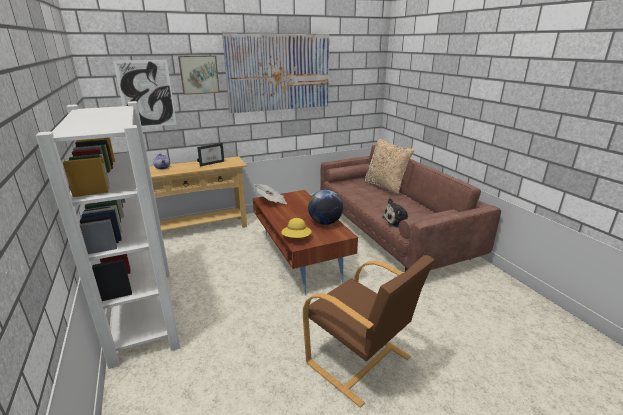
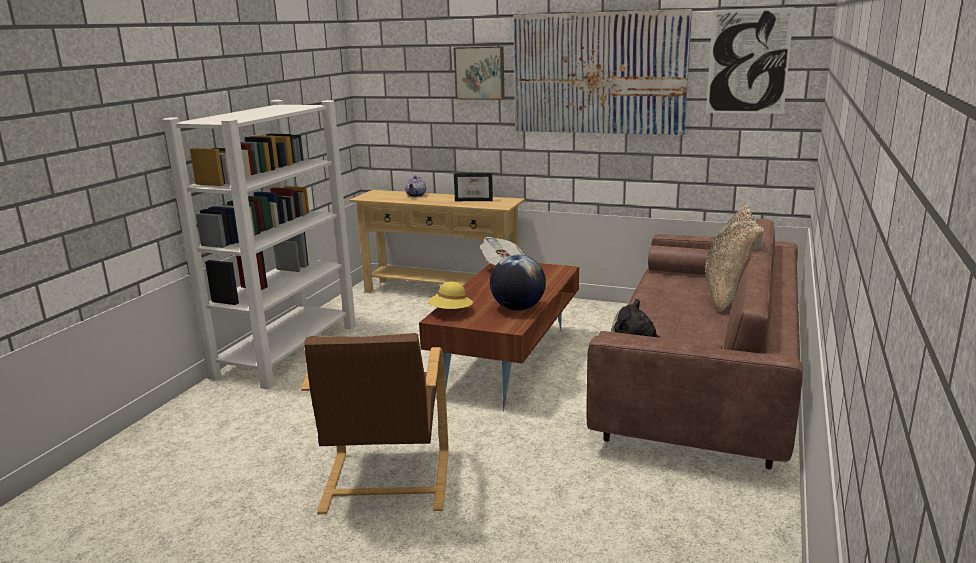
camera: 45 degrees right, 5 degrees down
picture [113,60,176,127] -> picture moved to [706,7,794,114]

